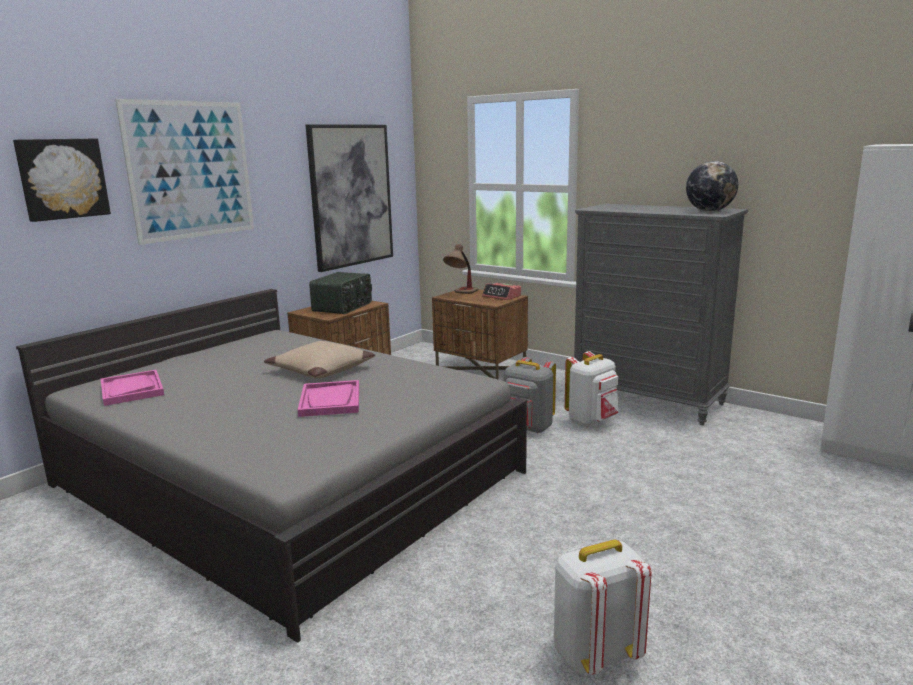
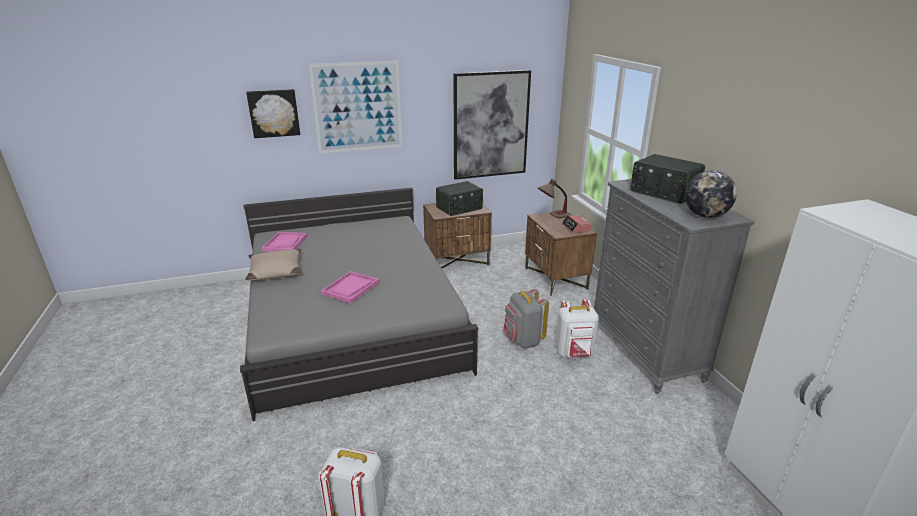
camera: 35 degrees right, 10 degrees up
beige pillow [264,341,375,378] -> beige pillow moved to [246,249,302,281]
none -> radio [630,154,705,204]

